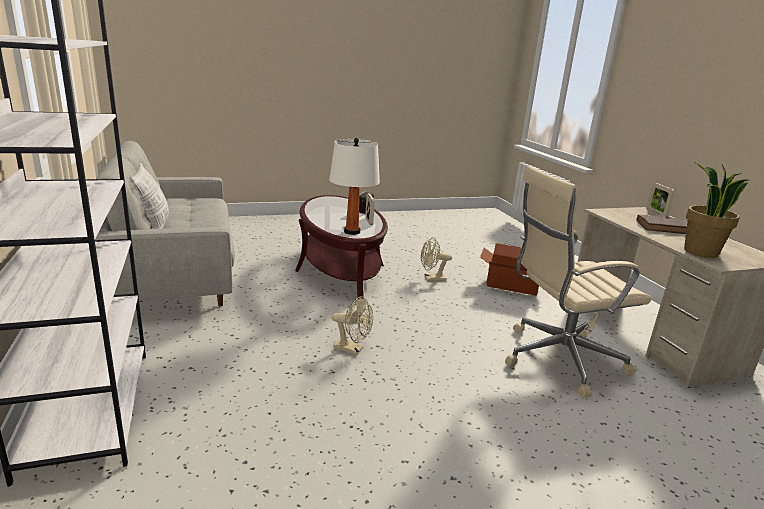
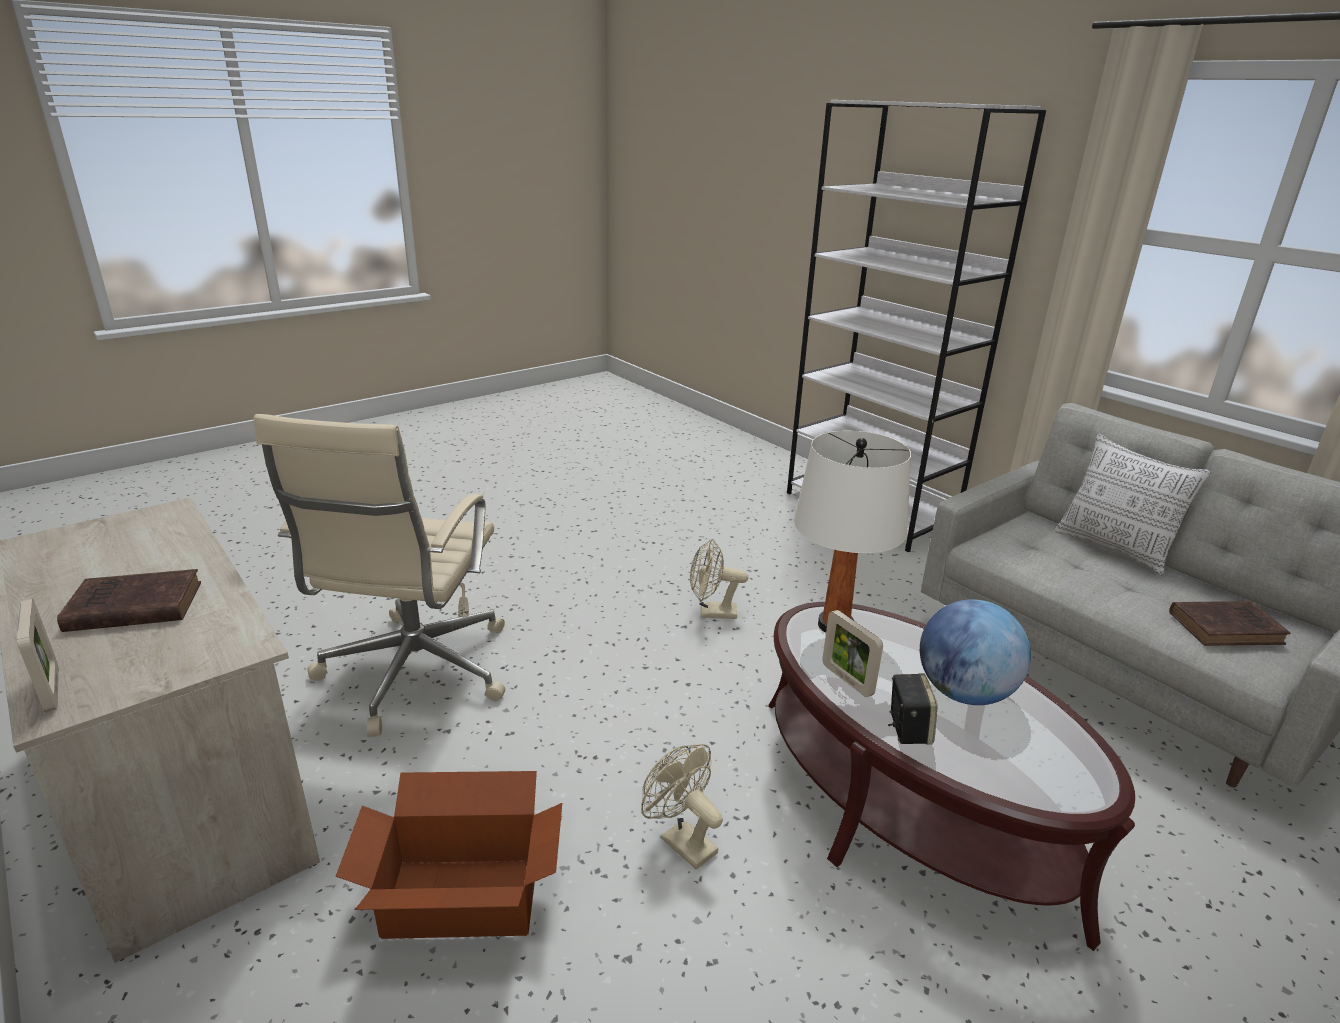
camera: 160 degrees right, 5 degrees up
beige fan [421,237,452,281] -> beige fan turned 105 degrees counterclockwise [641,744,723,870]
beige office chair [505,165,651,398] -> beige office chair turned 135 degrees clockwise [254,414,505,737]
potted plant [684,162,748,258] -> none
none -> globe [920,599,1031,705]
none -> brown book [1169,601,1290,646]

